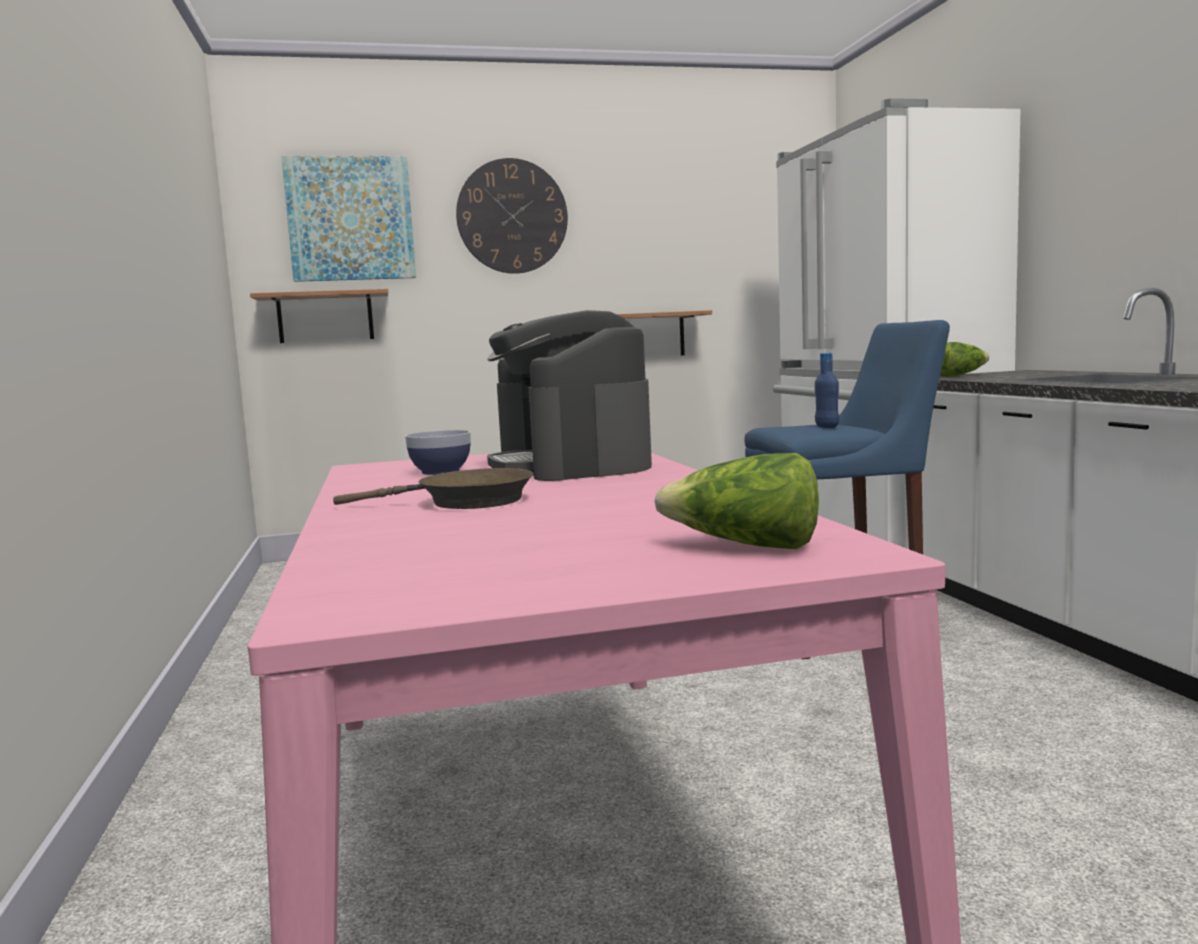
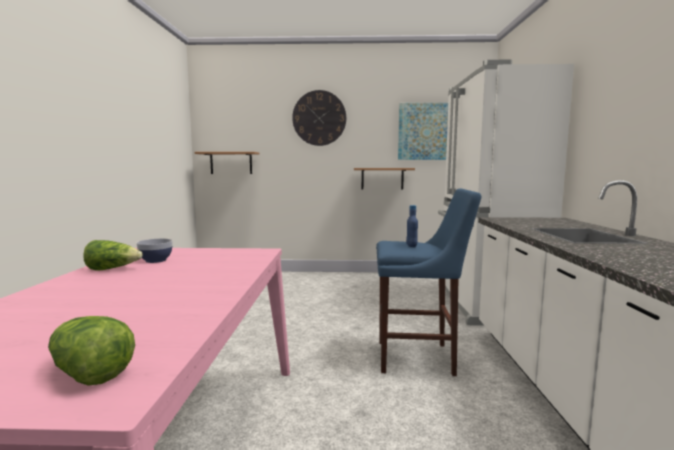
camera: 15 degrees right, 0 degrees up
picture [281,156,416,282] -> picture moved to [398,103,448,160]
brown frying pan [333,468,533,509] -> none
coffee machine [487,310,652,481] -> none
lettuce [940,342,989,377] -> lettuce moved to [83,240,143,271]

